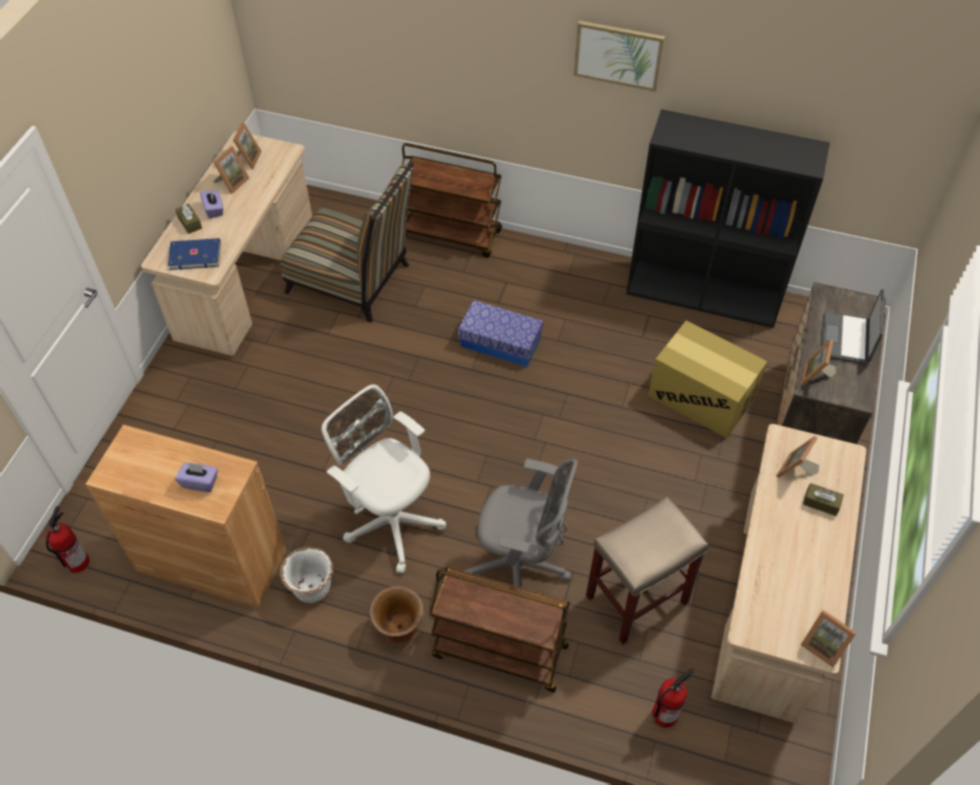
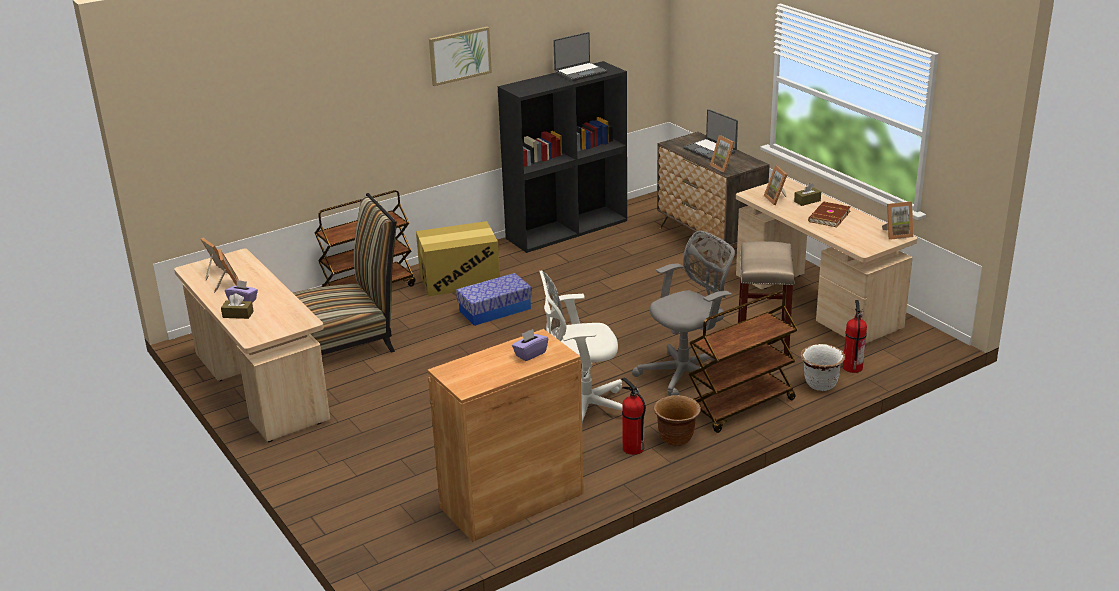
camera: 50 degrees left, 25 degrees down
fire extinguisher [46,506,89,573] -> fire extinguisher moved to [622,377,646,455]
blue book [168,238,221,270] -> none
white planter [280,547,333,603] -> white planter moved to [801,344,845,391]
cardboard box [648,321,768,438] -> cardboard box moved to [416,221,500,296]
none -> laptop [553,32,608,81]
none -> brown book [808,201,851,227]

